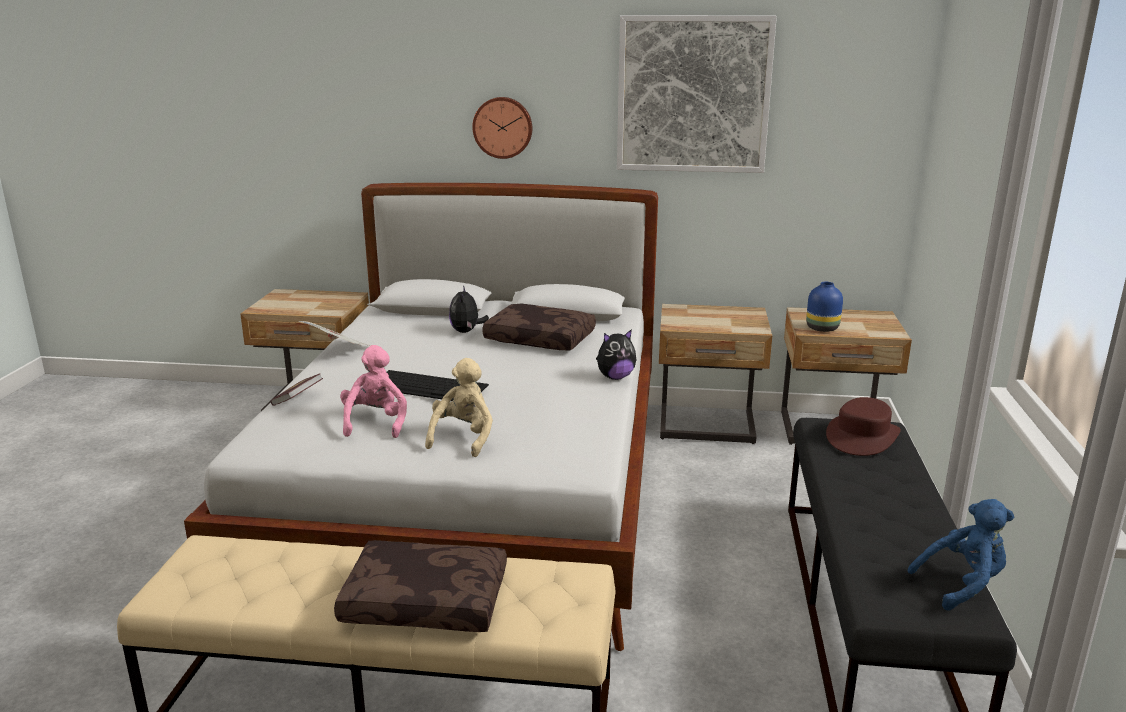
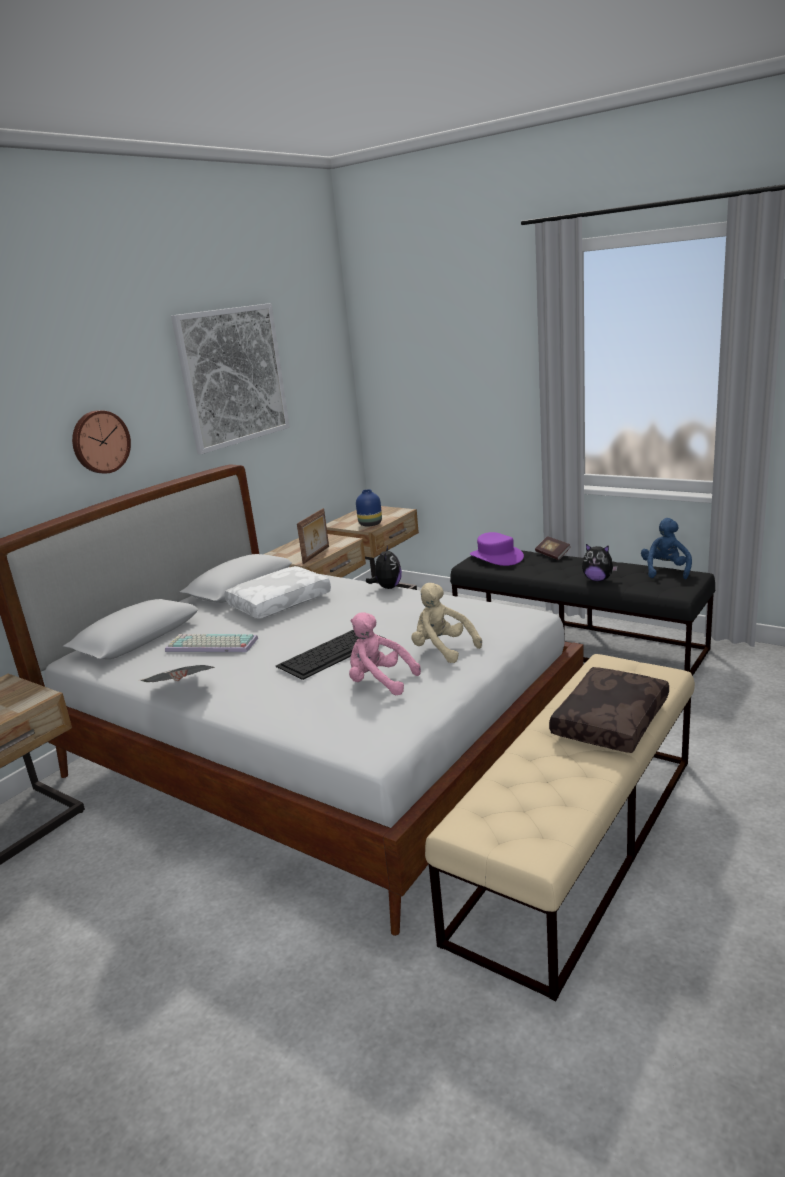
camera: 60 degrees left, 0 degrees up
book [270,373,323,406] -> book moved to [535,536,570,560]
plush toy [449,285,489,333] -> plush toy moved to [582,544,618,581]
brown pillow [482,303,596,350] -> white pillow [225,566,331,619]
brown hat [826,397,901,456] -> purple hat [470,532,524,566]
none -> keyboard [165,634,258,652]
none -> picture frame [297,508,329,564]

